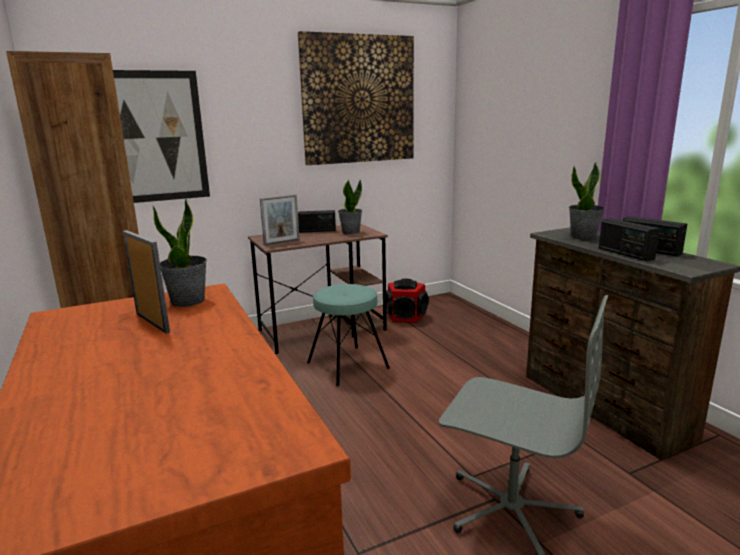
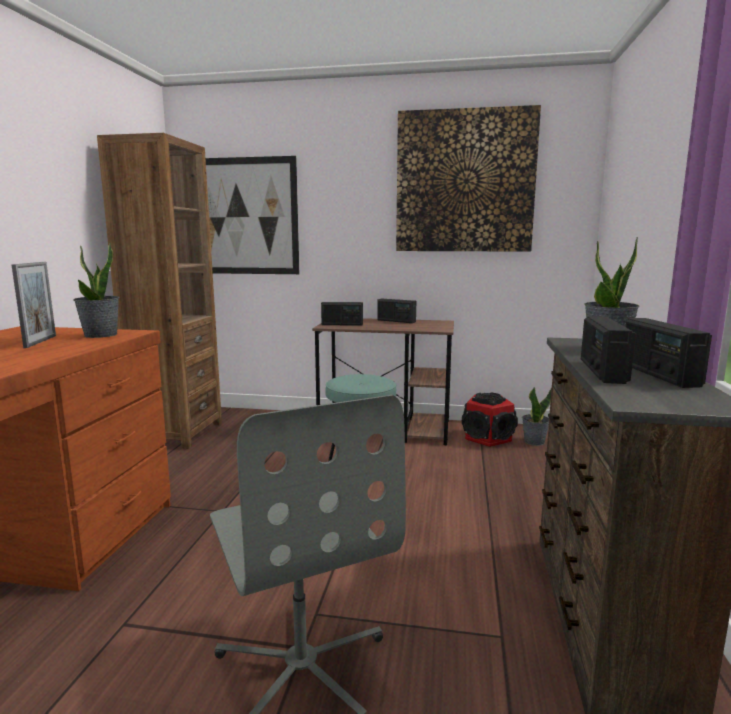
camera: 35 degrees right, 5 degrees down
picture frame [260,194,300,245] -> radio [321,302,363,326]
potted plant [338,180,362,234] -> potted plant moved to [522,387,552,446]

